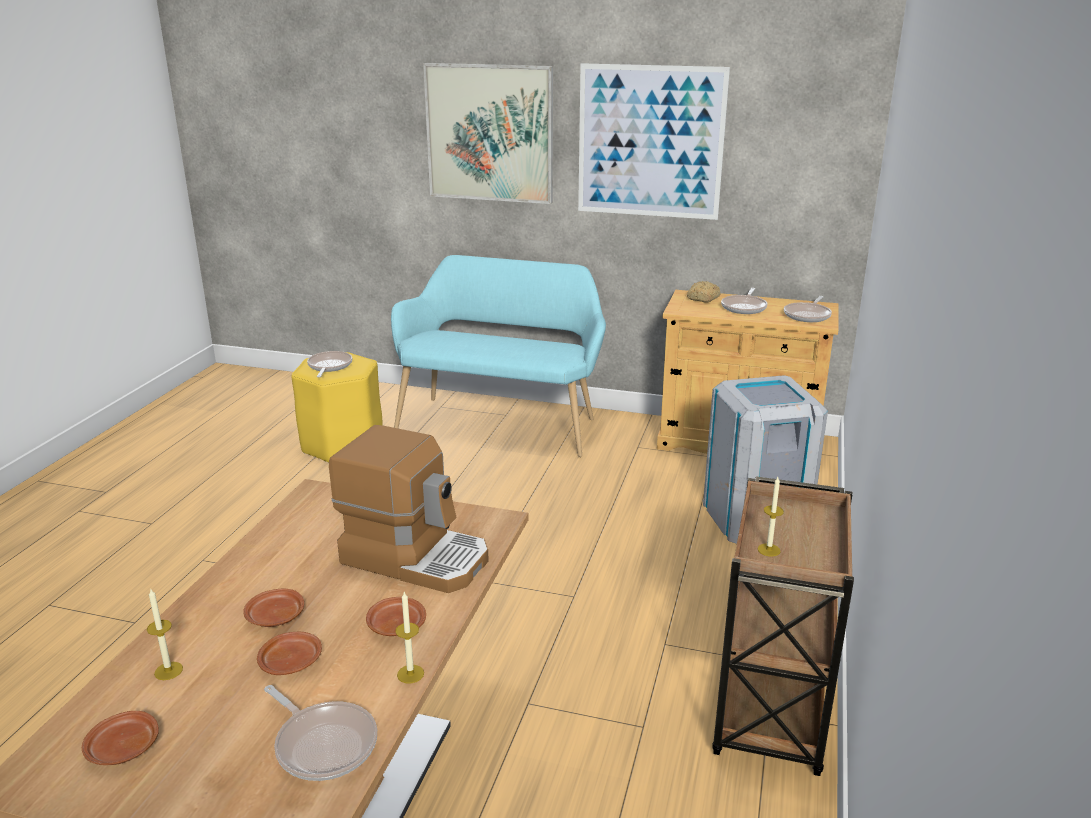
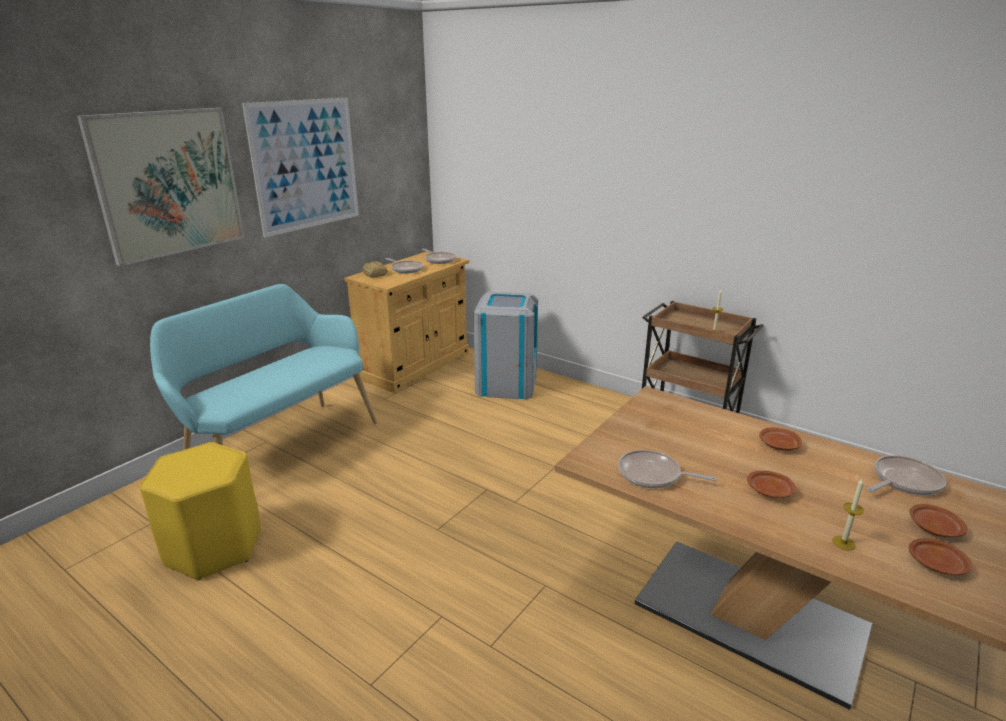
camera: 70 degrees left, 0 degrees up
brown plate [257,632,322,675] -> brown plate moved to [910,504,968,537]
frying pan [307,351,352,377] -> frying pan moved to [618,450,717,488]
coffee machine [329,425,489,593] -> none
candle [395,592,424,683] -> none

